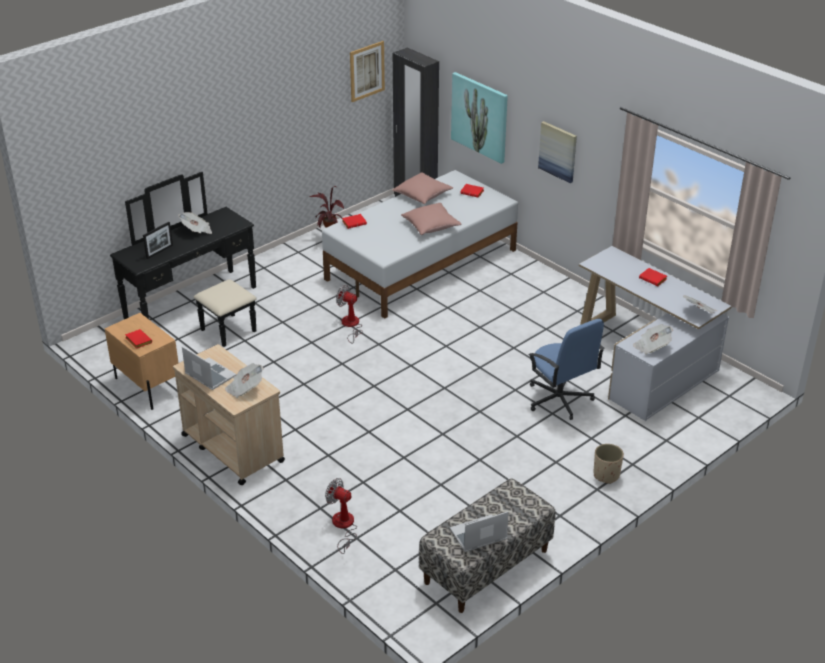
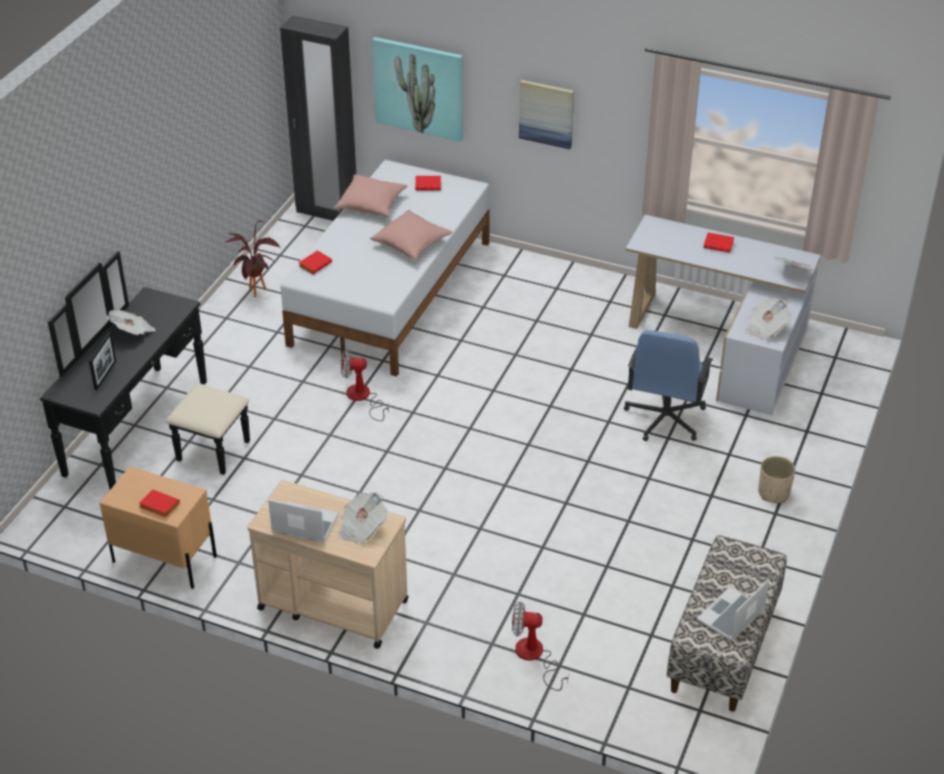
camera: 25 degrees left, 5 degrees up
picture [350,41,385,102] -> none
blue office chair [528,319,605,420] -> blue office chair turned 75 degrees clockwise [624,330,713,441]

